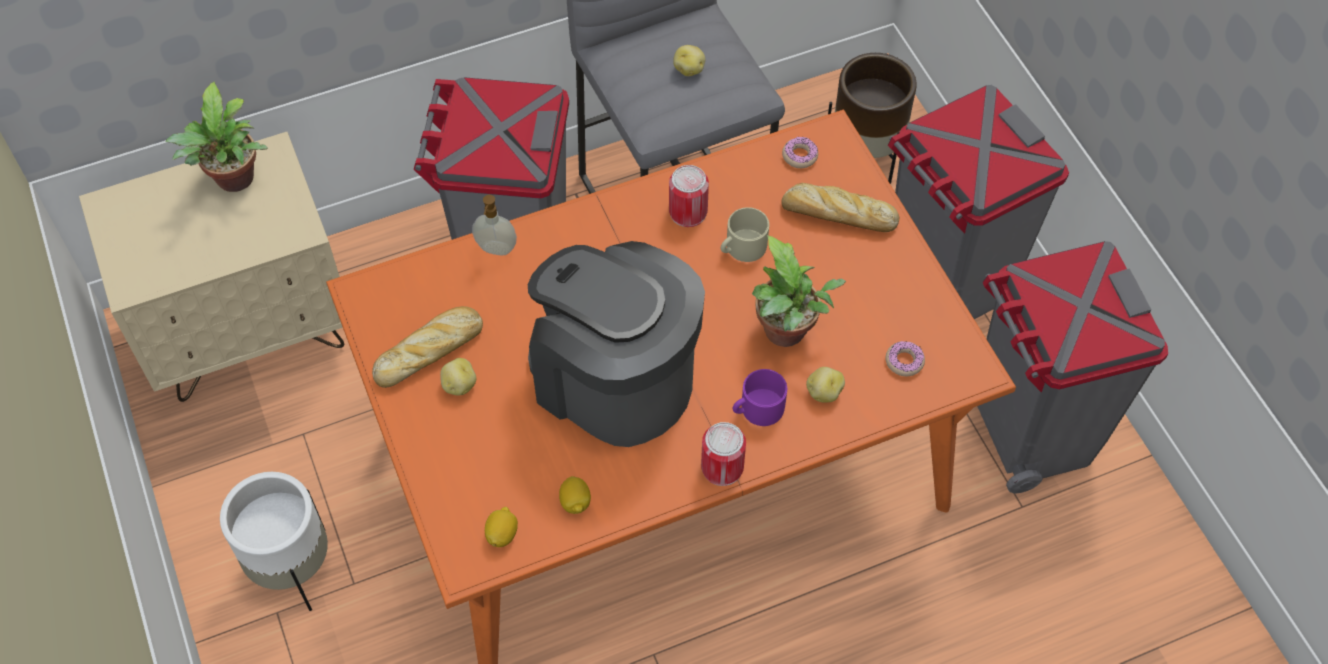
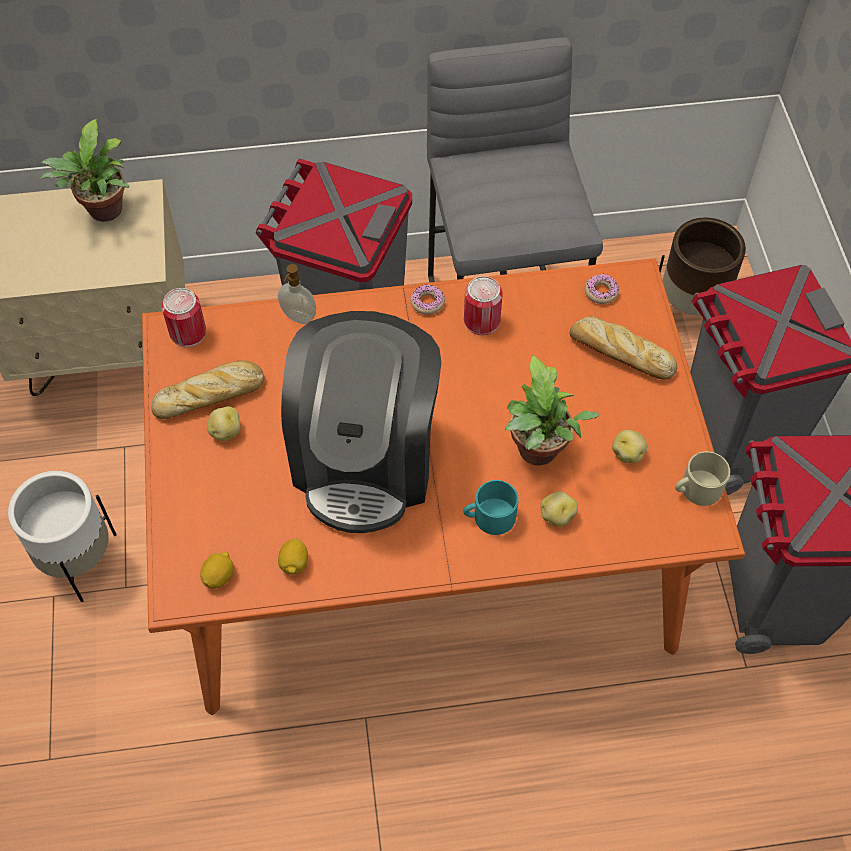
camera: 15 degrees right, 0 degrees up
coffee machine [528,241,705,447] -> coffee machine turned 135 degrees counterclockwise [281,311,442,533]
potato [673,45,705,76] -> potato moved to [612,430,647,463]
can [701,422,746,486] -> can moved to [162,288,206,347]
beige mug [721,207,769,262] -> beige mug moved to [675,451,730,506]
purple mug [733,369,787,426] -> turquoise mug [463,480,519,535]
donut [885,341,925,376] -> donut moved to [410,284,445,315]

